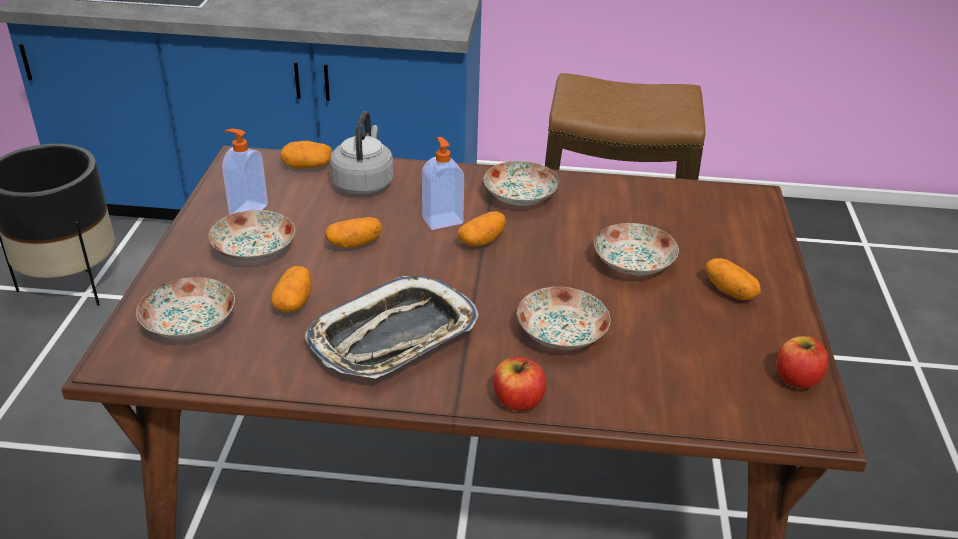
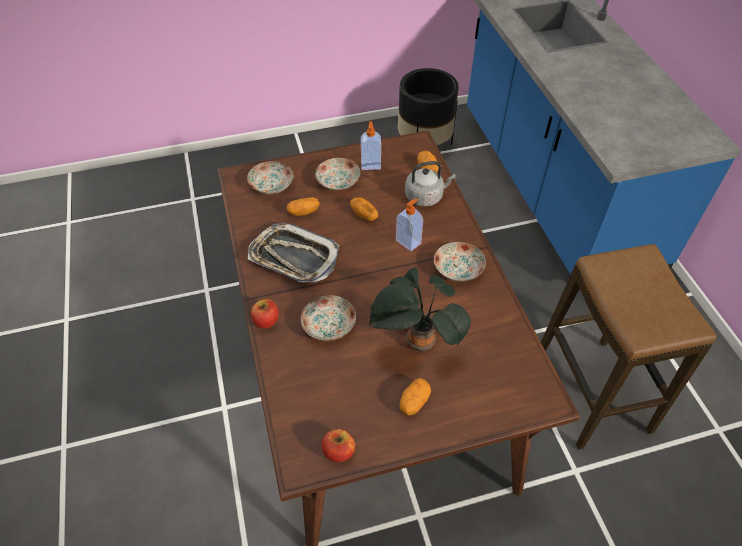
camera: 70 degrees right, 15 degrees up
potato [458,211,506,246] -> none
plate [594,223,679,276] -> potted plant [369,268,471,351]

